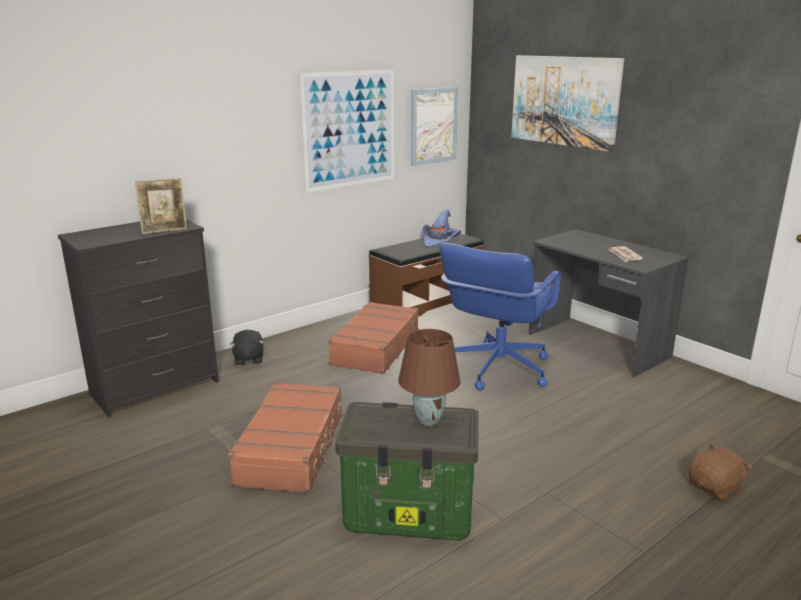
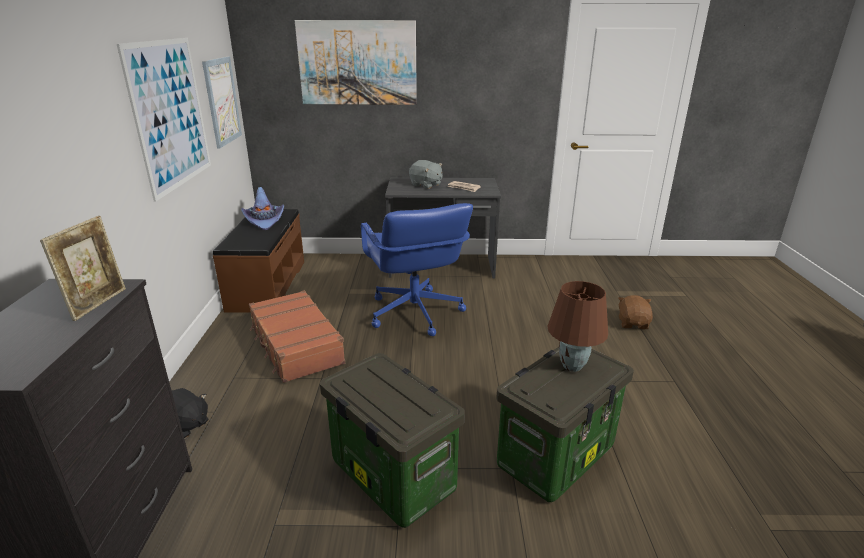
camera: 50 degrees left, 5 degrees up
brown suitcase [228,382,344,493] -> storage box [320,353,465,528]
none -> grey plush toy [409,160,443,189]

